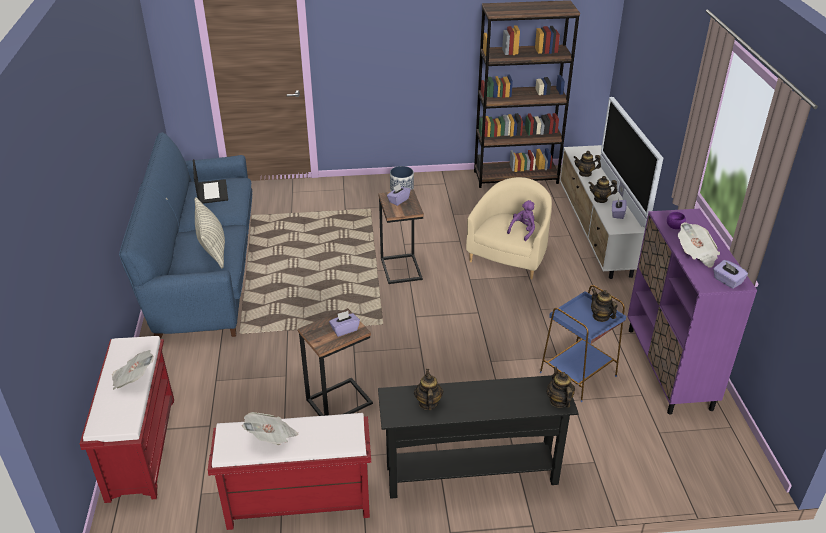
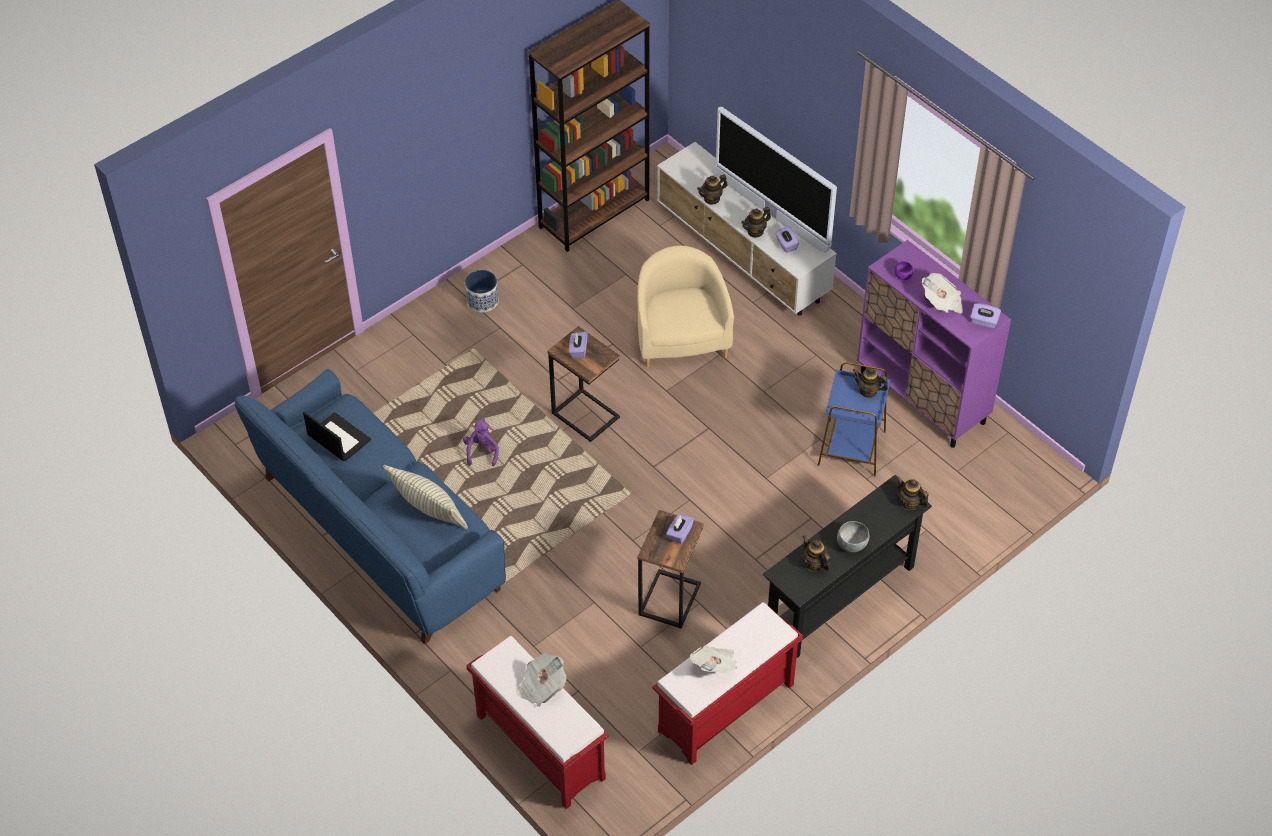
camera: 35 degrees left, 15 degrees up
purple plush toy [507,200,535,241] -> purple plush toy moved to [463,418,499,466]
none -> grey bowl [837,521,869,552]

